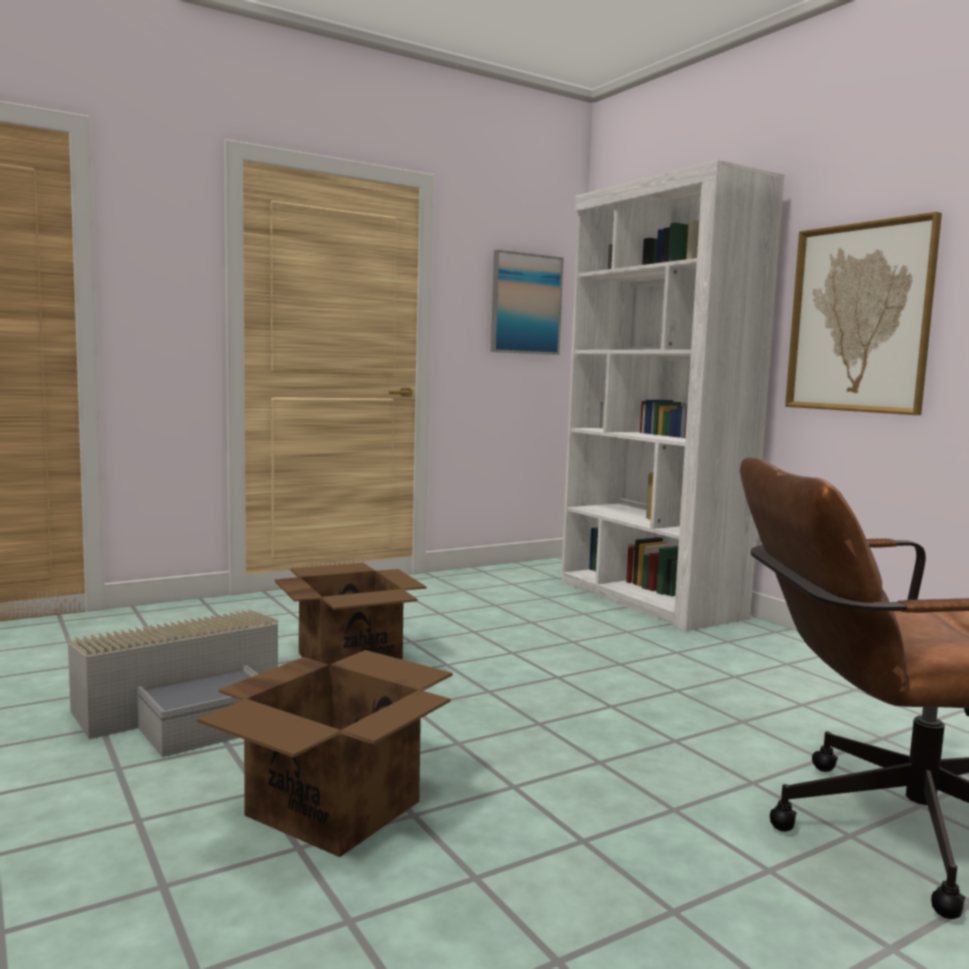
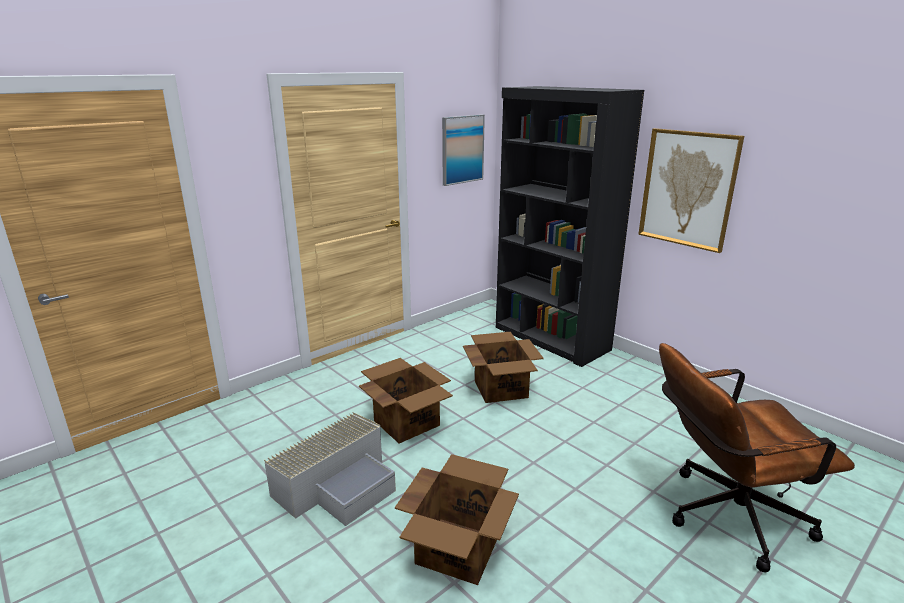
camera: 10 degrees left, 15 degrees up
white bookcase [561,160,785,631] -> black bookcase [496,86,644,367]
none -> cardboard box [463,332,544,403]

